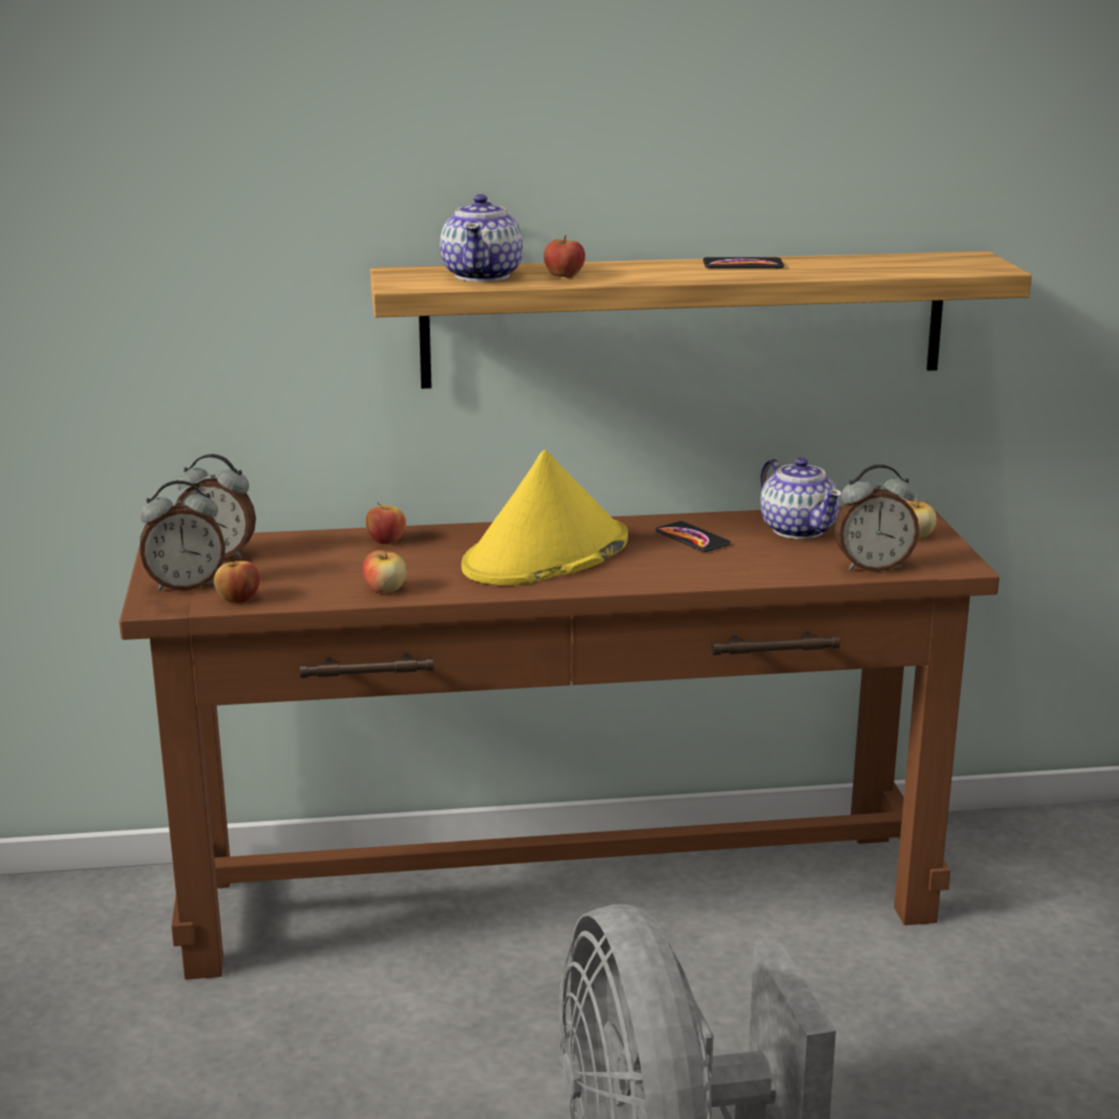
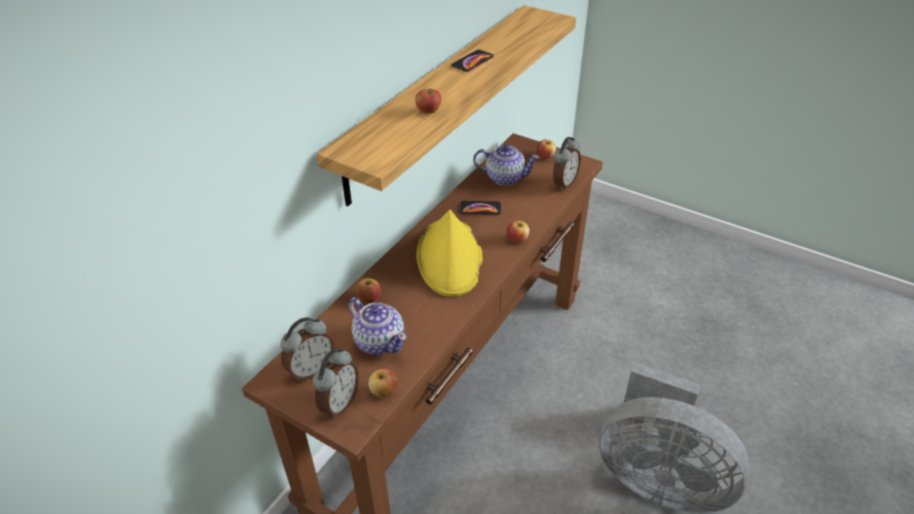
camera: 50 degrees left, 20 degrees up
apple [362,546,407,593] -> apple moved to [506,220,530,243]
teapot [440,194,523,282] -> teapot moved to [348,297,407,355]

